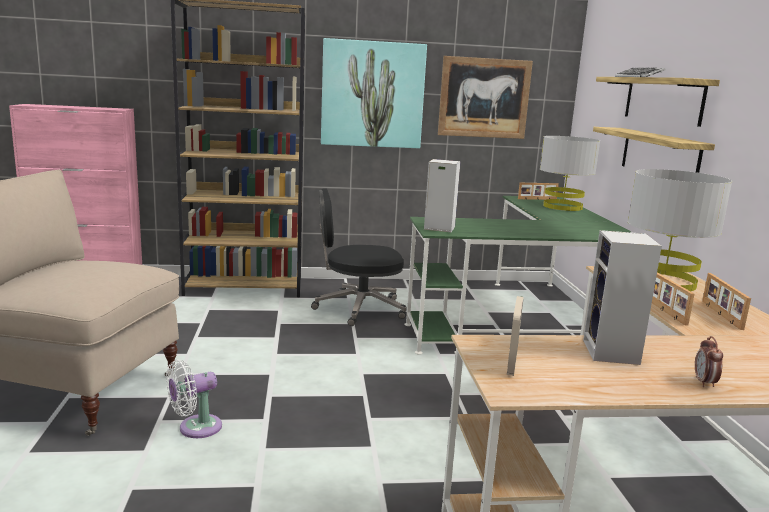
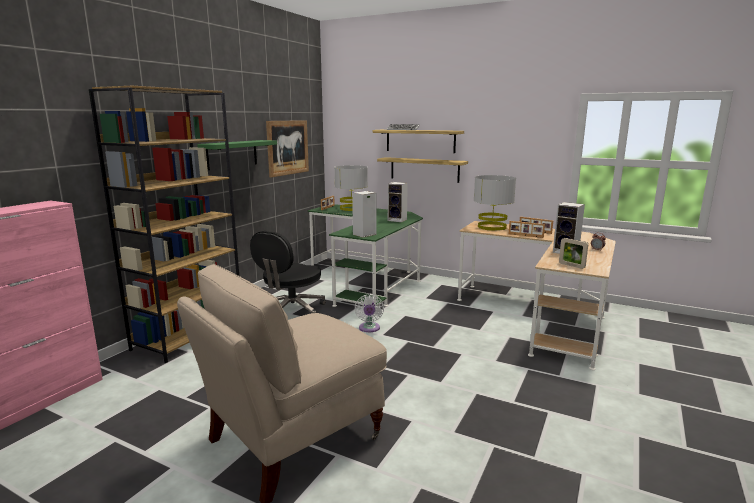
camera: 55 degrees left, 0 degrees up
white fan [166,360,222,438] -> white fan moved to [355,294,384,332]
picture [321,38,427,148] -> green shelf [197,140,277,170]
none -> speaker [388,182,408,222]

